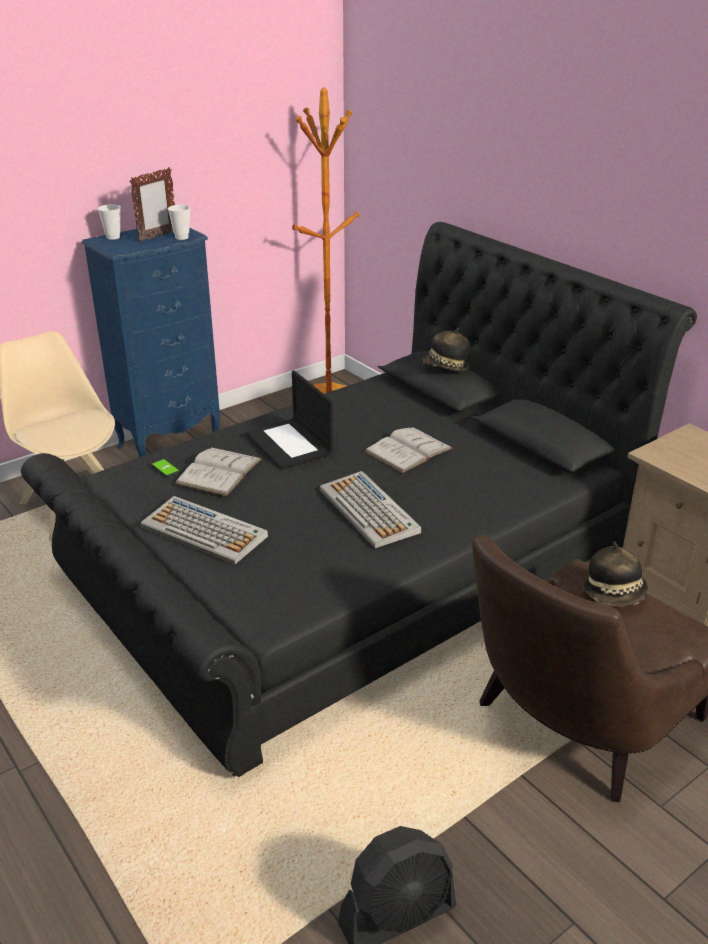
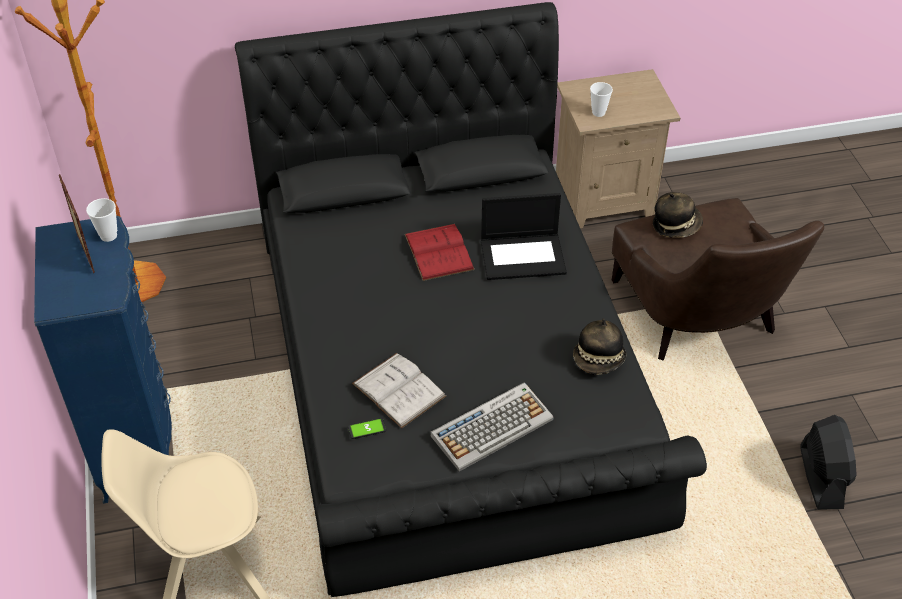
camera: 65 degrees left, 15 degrees up
cup [98,205,121,240] -> cup moved to [590,82,613,117]
laptop [245,370,333,470] -> laptop moved to [481,193,567,280]
keyboard [320,471,421,548] -> none
white book [364,427,452,473] -> red book [405,224,475,281]
hat [421,328,470,371] -> hat moved to [573,318,627,375]

